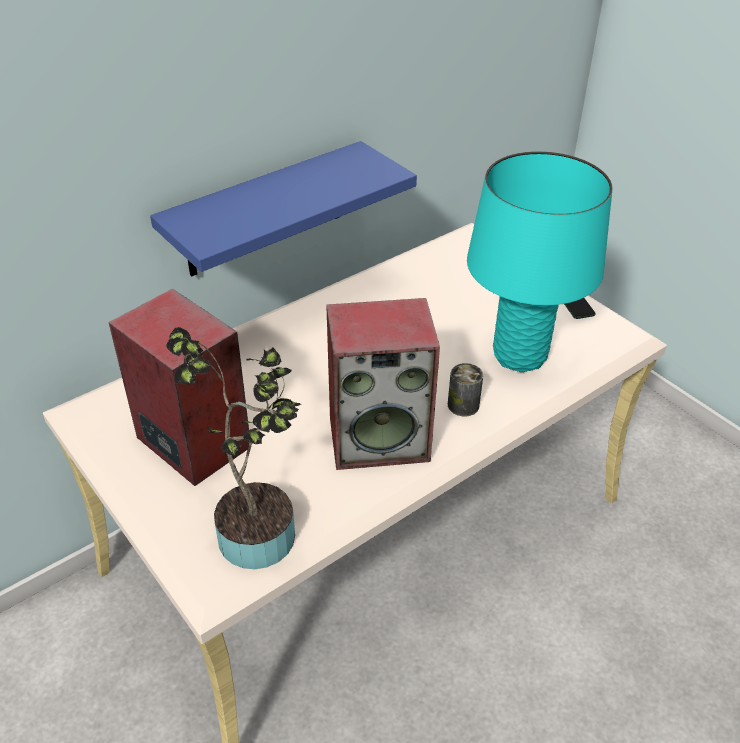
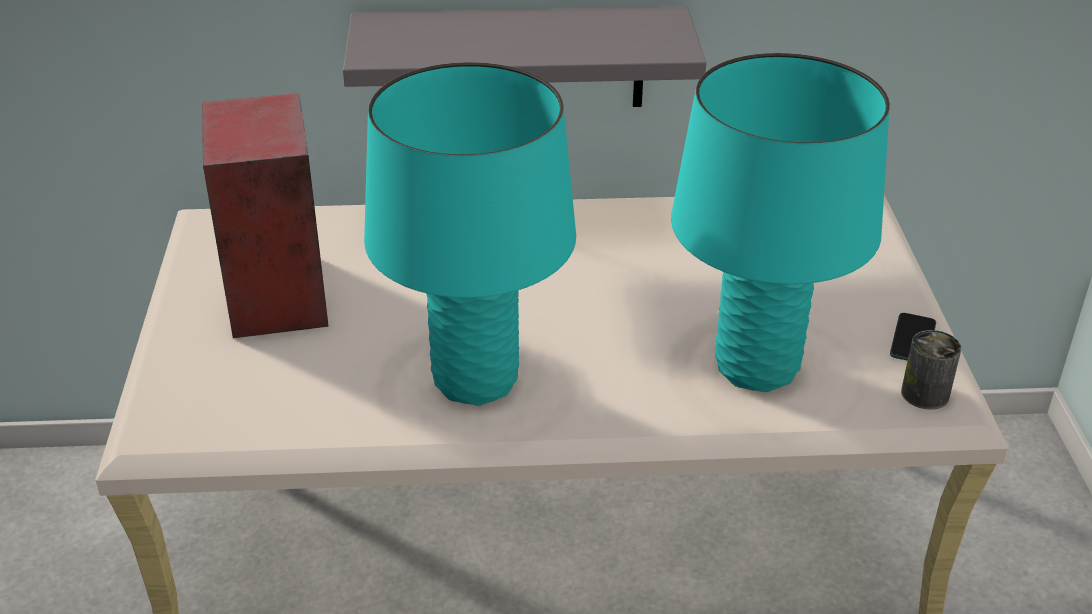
camera: 35 degrees right, 5 degrees down
blue shelf [150,141,417,277] -> grey shelf [343,6,706,107]
potted plant [166,327,301,569] -> none
speaker [326,298,440,470] -> turquoise table lamp [364,62,576,406]
can [448,363,483,416] -> can moved to [901,330,961,410]

